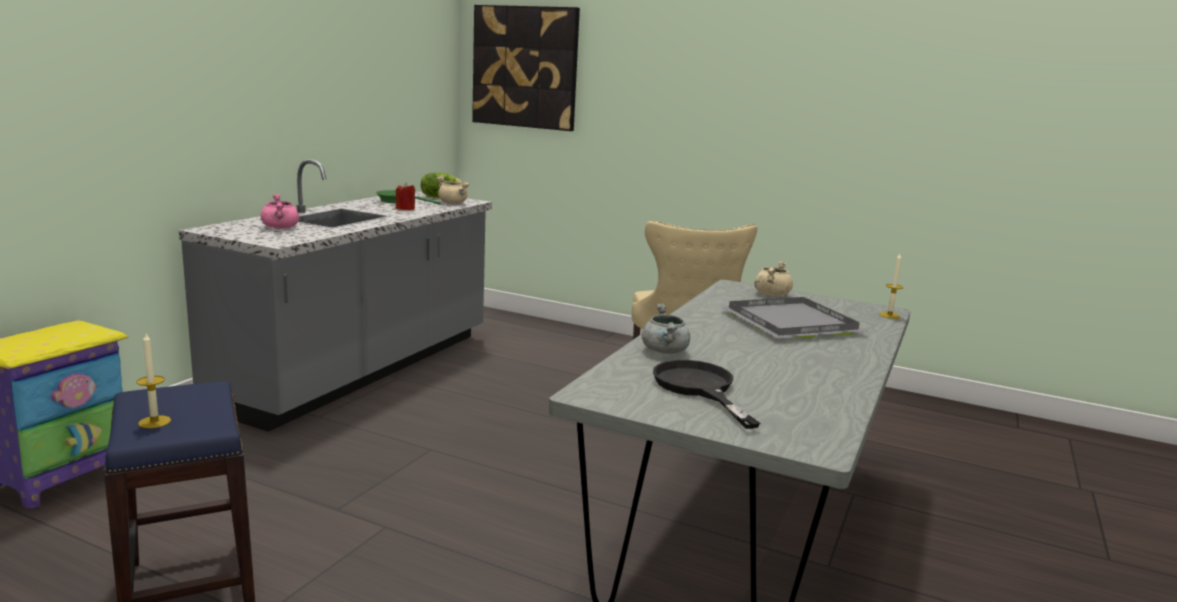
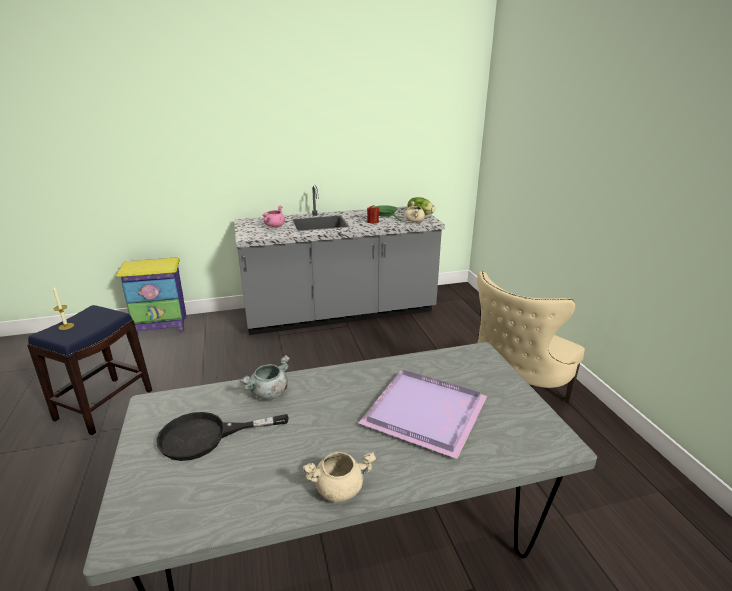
camera: 50 degrees right, 10 degrees up
picture [472,5,580,131] -> none
black frying pan [653,360,760,429] -> black frying pan turned 135 degrees counterclockwise [156,412,288,461]
grey tray [720,297,867,338] -> purple tray [359,370,487,459]
beige cooking pot [754,261,793,296] -> beige cooking pot moved to [303,452,376,502]
candle [879,254,903,319] -> none

